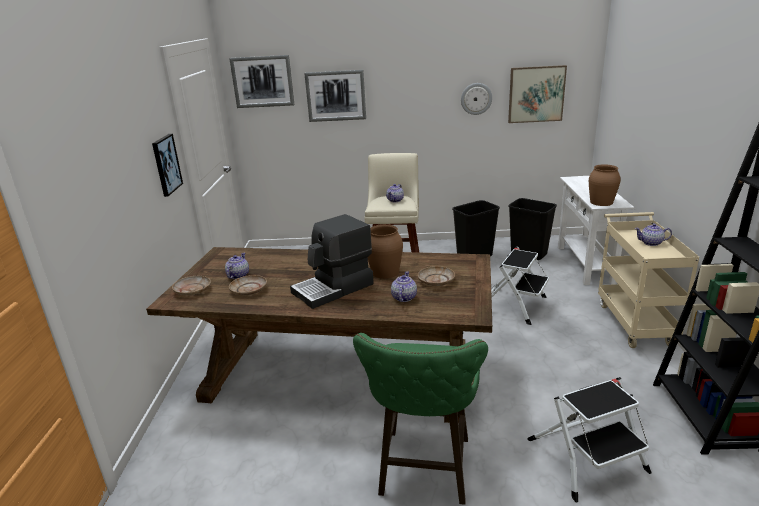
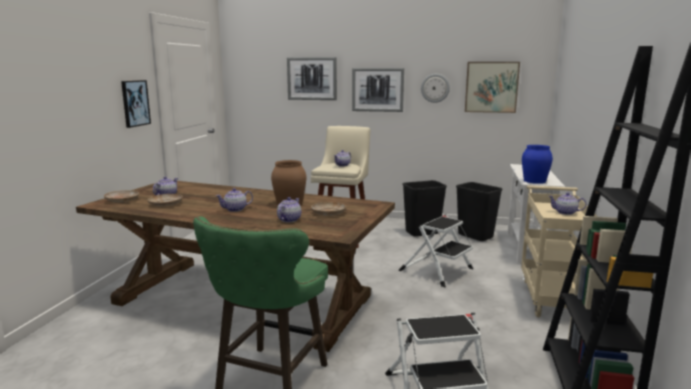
camera: 10 degrees right, 10 degrees down
picture [229,55,294,108] -> picture moved to [352,68,404,112]
coffee machine [290,214,374,309] -> teapot [216,188,253,212]
brown vase [589,165,621,206] -> blue vase [522,145,553,184]

